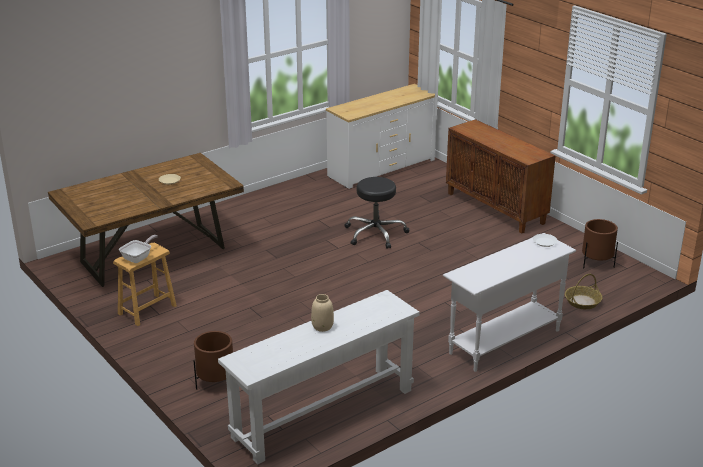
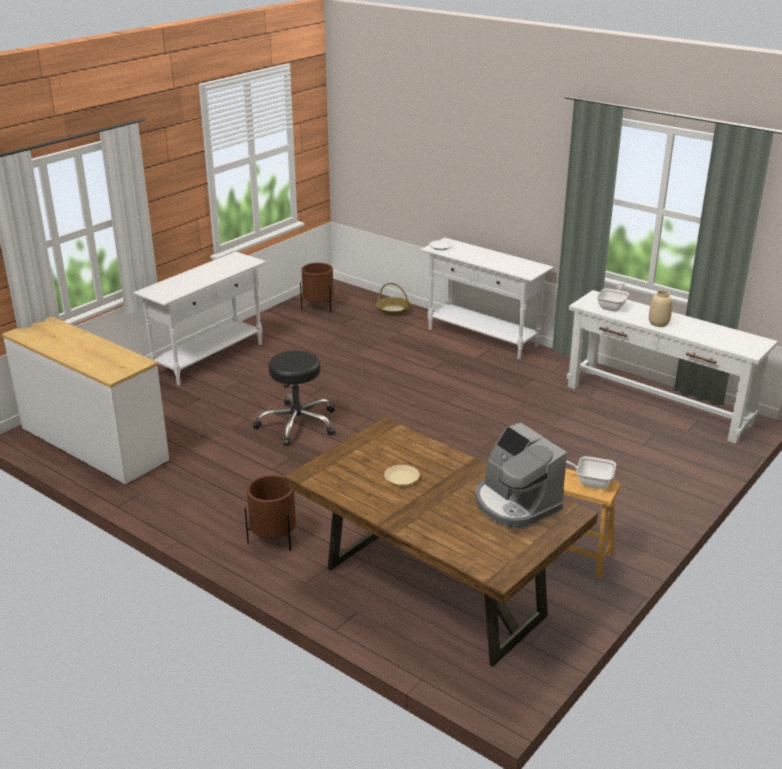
camera: 105 degrees left, 0 degrees up
brown planter [193,331,233,390] -> brown planter moved to [245,475,296,551]
brown cabinet [446,119,556,234] -> white console table [134,252,266,386]
none -> coffee machine [475,423,567,528]
none -> frying pan [597,283,629,312]

